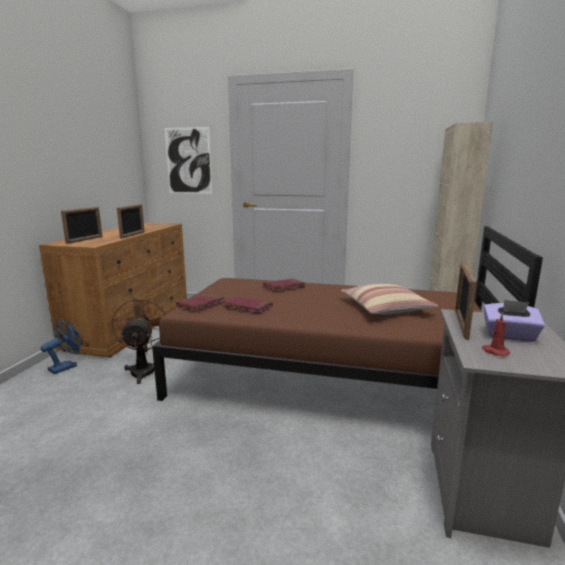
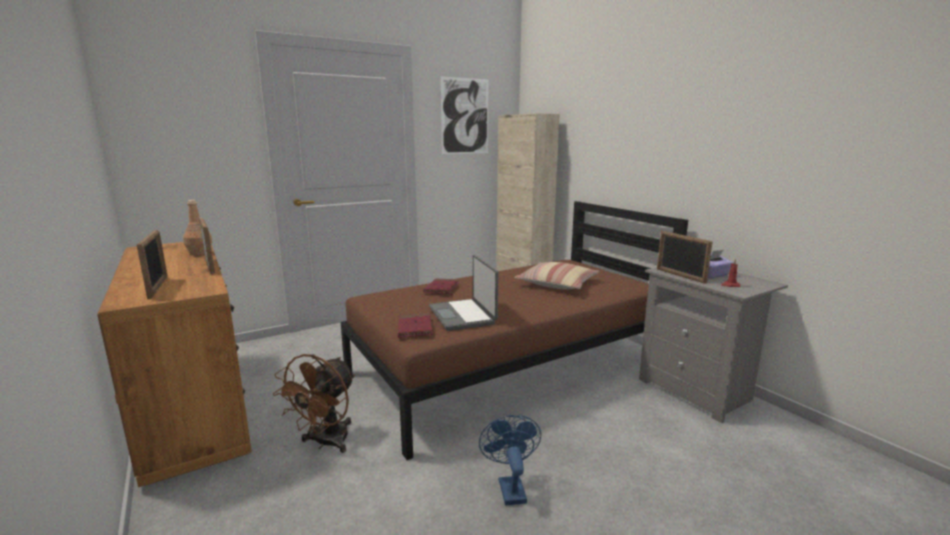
camera: 45 degrees left, 0 degrees up
blue fan [40,319,82,374] -> blue fan moved to [479,415,541,505]
brown fan [112,297,166,384] -> brown fan turned 105 degrees counterclockwise [273,354,355,453]
picture [165,127,212,194] -> picture moved to [441,76,488,154]
red book [223,296,273,313] -> laptop [429,255,498,331]
none -> brown bottle [183,200,212,255]

